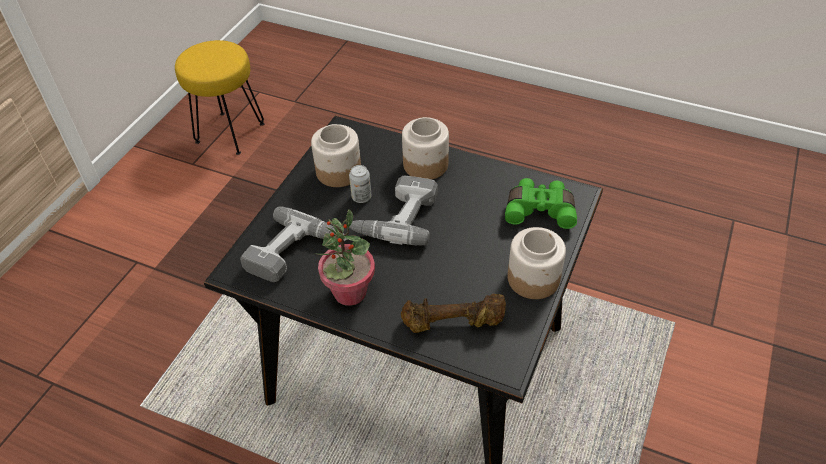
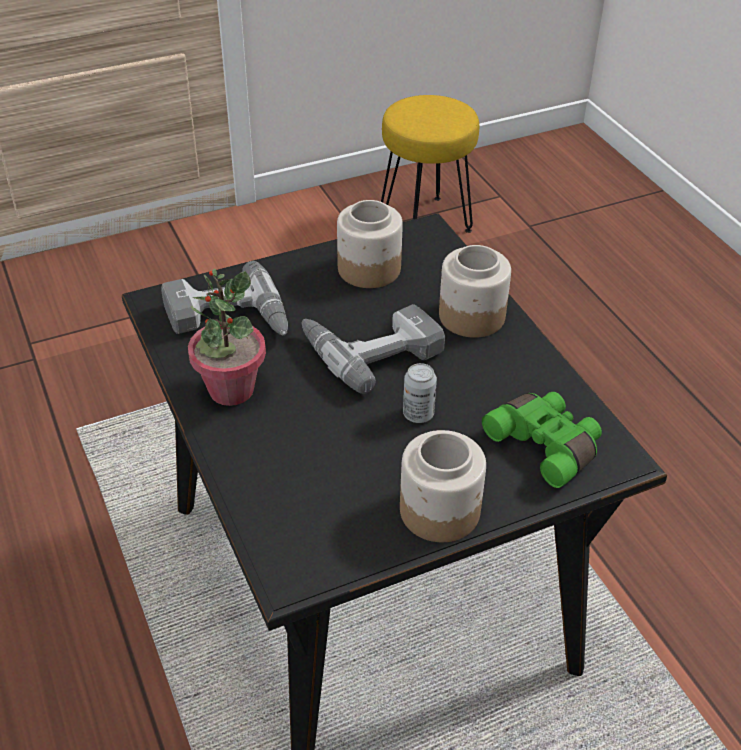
camera: 40 degrees right, 5 degrees down
can [349,165,371,203] -> can moved to [403,363,437,423]
brown dumbbell [401,294,506,333] -> none

